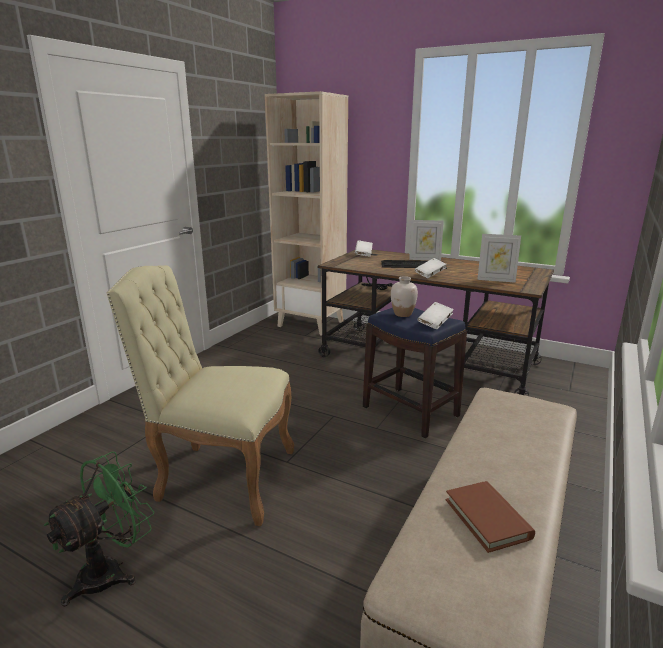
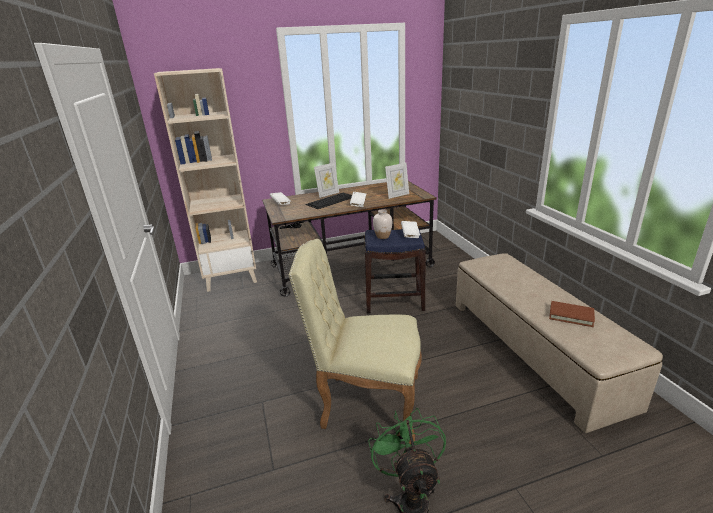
camera: 45 degrees left, 5 degrees up
beige chair [107,265,294,526] -> beige chair turned 45 degrees clockwise [289,239,422,444]

